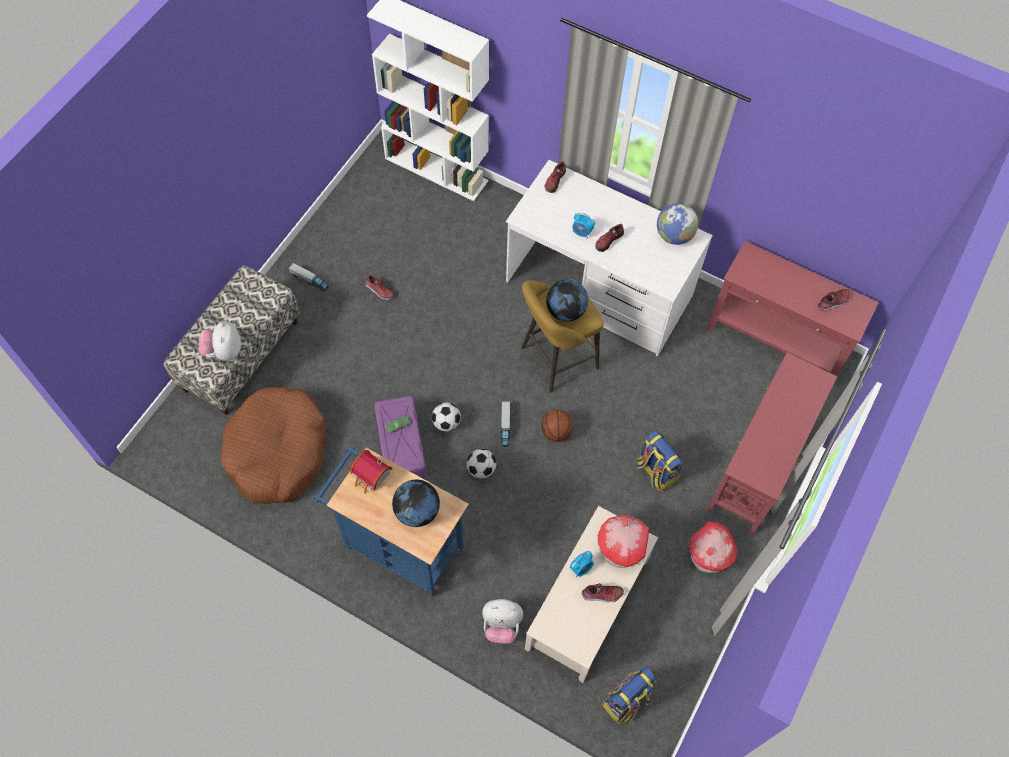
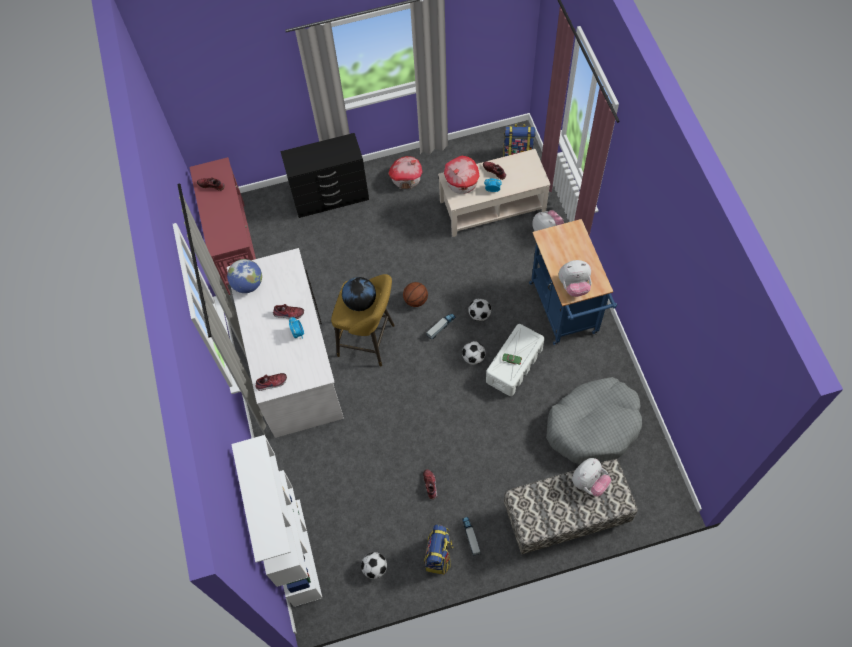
camera: 130 degrees left, 0 degrees up
brown dog bed [220,387,327,504] -> grey dog bed [546,377,642,464]
toy house [350,450,392,494] -> plush toy [559,260,591,297]
purple storage box [374,396,427,480] -> white storage box [486,324,545,396]
globe [392,480,440,527] -> none
backpack [636,430,684,492] -> backpack moved to [424,524,454,575]
red console table [706,353,837,535] -> black dresser [280,133,369,218]
none -> football [361,552,387,579]

